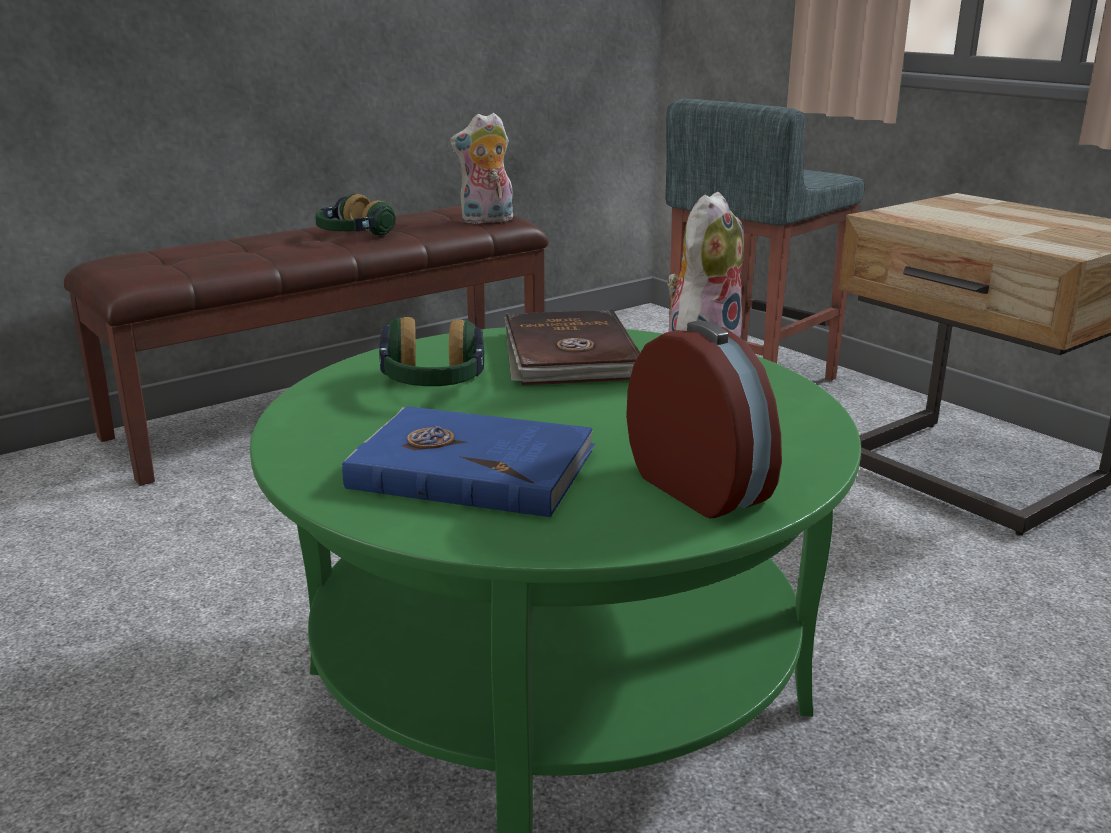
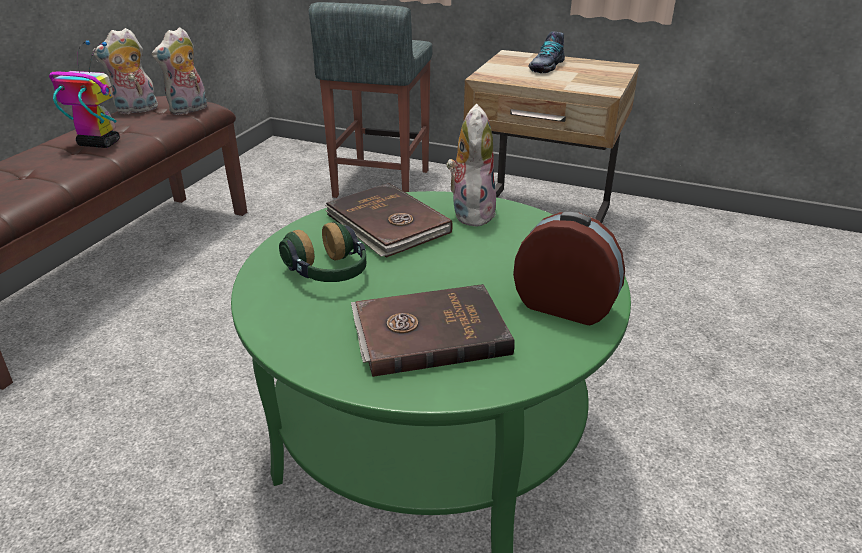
camera: 30 degrees left, 10 degrees up
headphones [315,194,396,236] -> toy robot [49,40,120,148]
blue book [342,406,596,517] -> brown book [351,284,515,377]
none -> plush toy [92,28,158,115]
none -> shoe [528,31,565,73]

